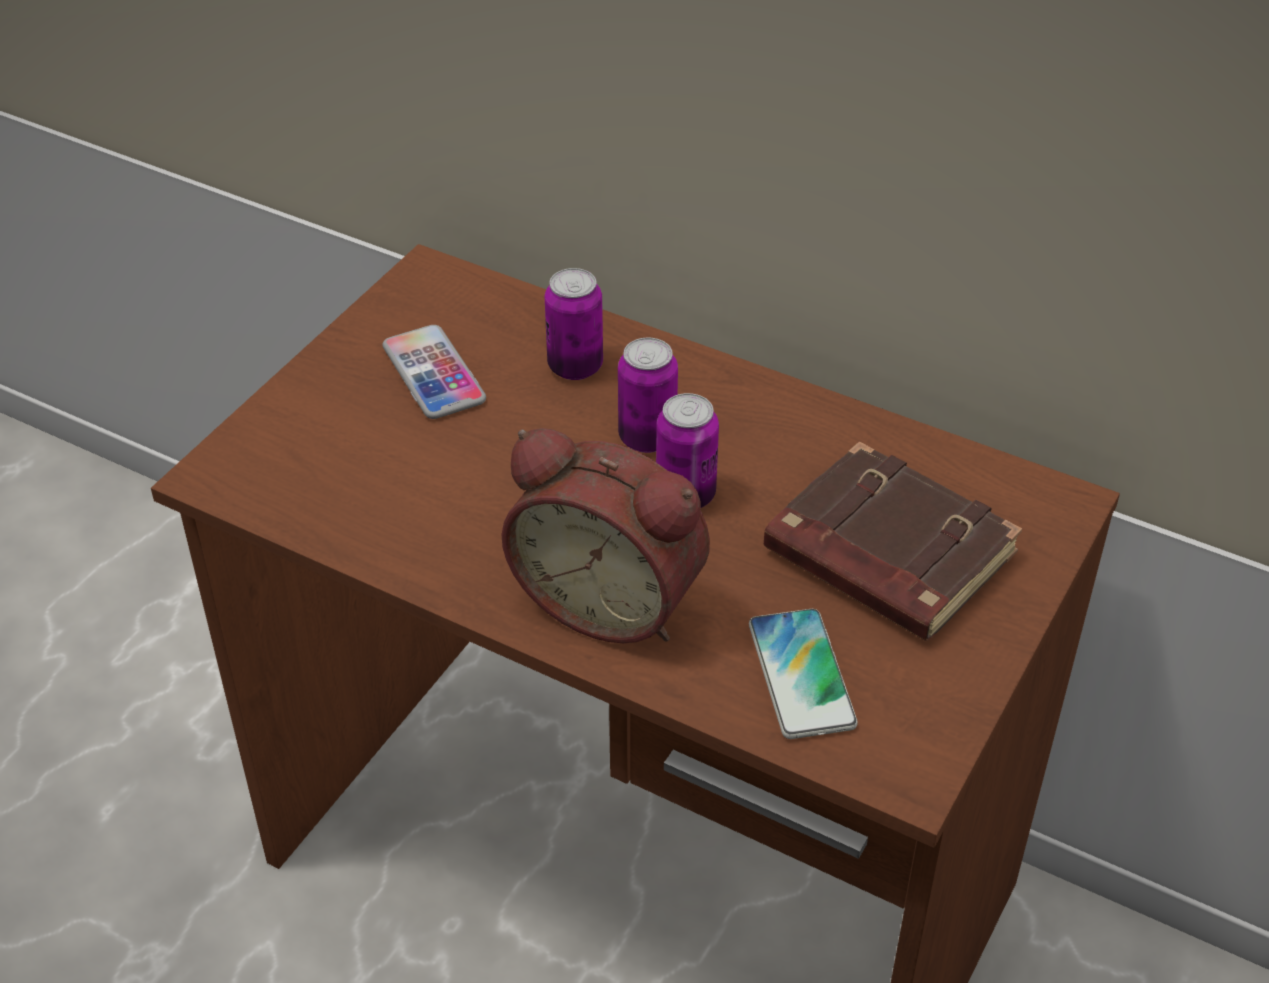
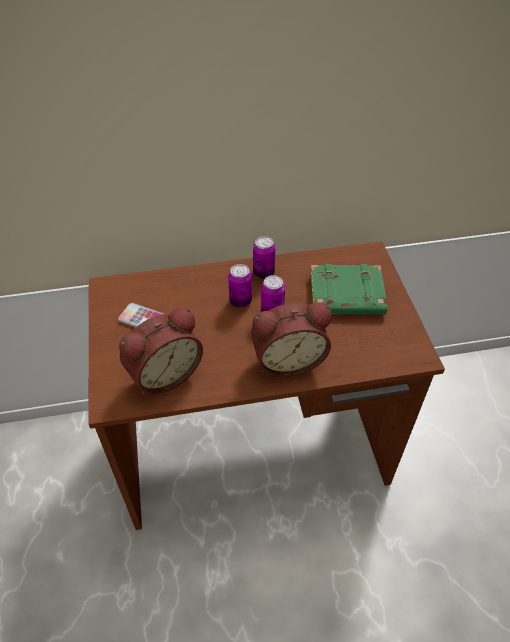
camera: 40 degrees left, 5 degrees up
can [545,268,603,380] -> can moved to [253,236,275,279]
phone [749,609,858,739] -> none
brown book [764,441,1022,641] -> green book [310,264,388,315]
none -> alarm clock [119,308,203,394]

